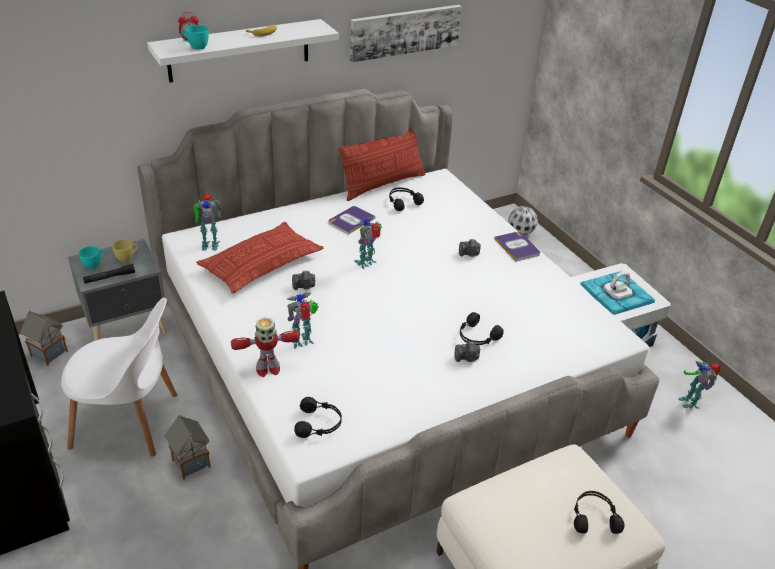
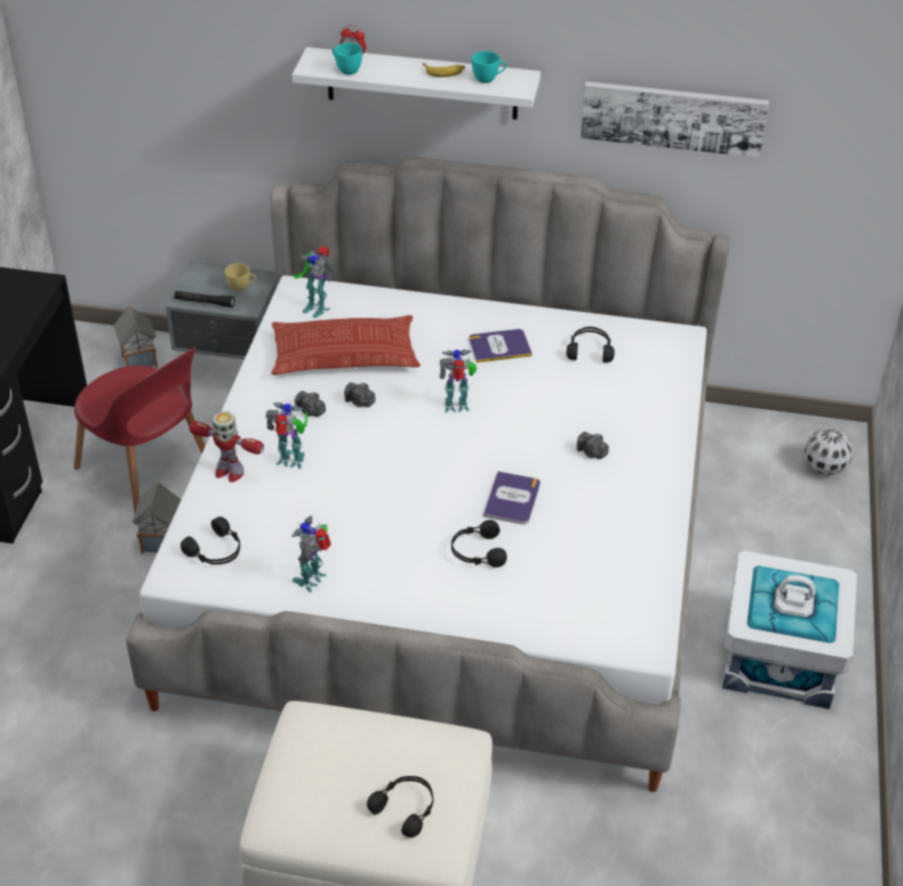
camera: 40 degrees right, 5 degrees up
white chair [61,297,177,457] -> red chair [74,347,205,514]
turquoise cup [79,246,105,269] -> turquoise cup moved to [472,51,507,83]
pillow [338,127,425,201] -> none
camera [454,341,480,362] -> camera moved to [295,391,326,417]
book [494,232,540,262] -> book moved to [483,471,540,525]
toy robot [678,361,720,409] -> toy robot moved to [291,515,331,592]

